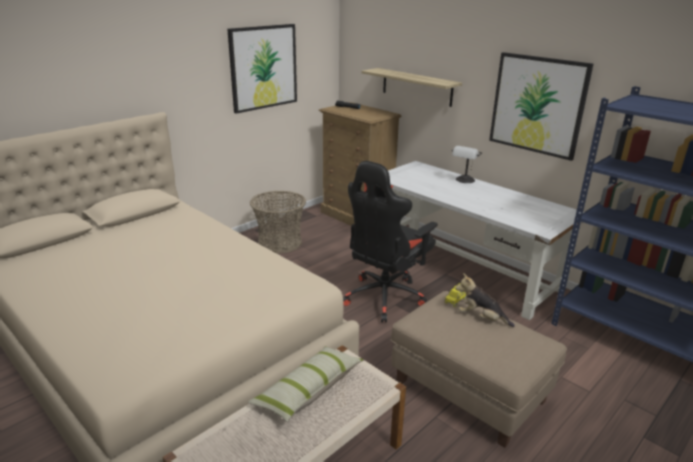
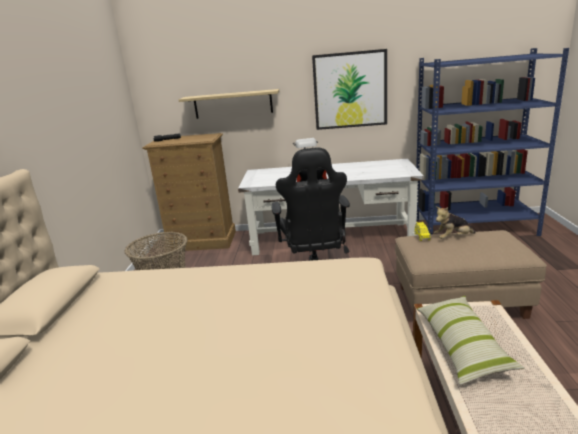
camera: 40 degrees left, 5 degrees down
picture [227,24,297,114] -> none

